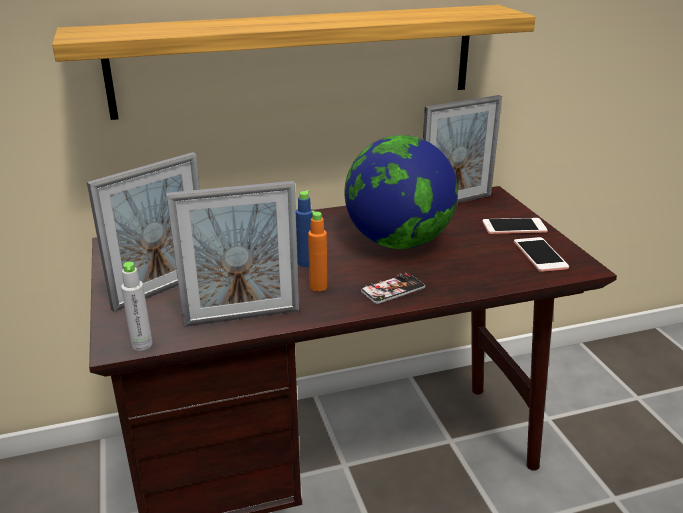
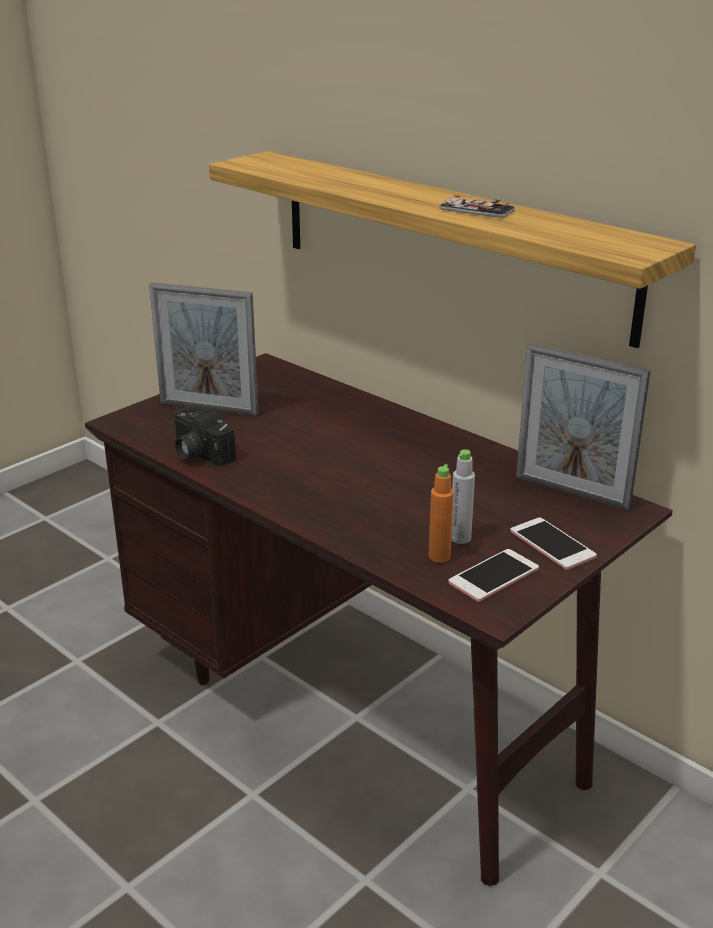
camera: 60 degrees right, 0 degrees up
grey bottle [121,262,153,351] -> grey bottle moved to [451,449,475,544]
picture frame [166,181,299,327] -> camera [172,406,236,466]
blue bottle [296,190,313,267] -> none
orange bottle [308,211,327,292] -> orange bottle moved to [429,464,454,563]
globe [344,135,458,249] -> none
phone [361,273,425,304] -> phone moved to [439,195,515,218]

